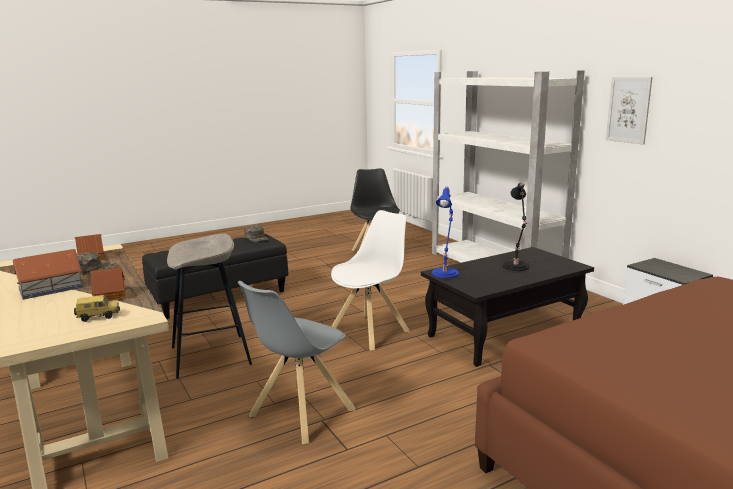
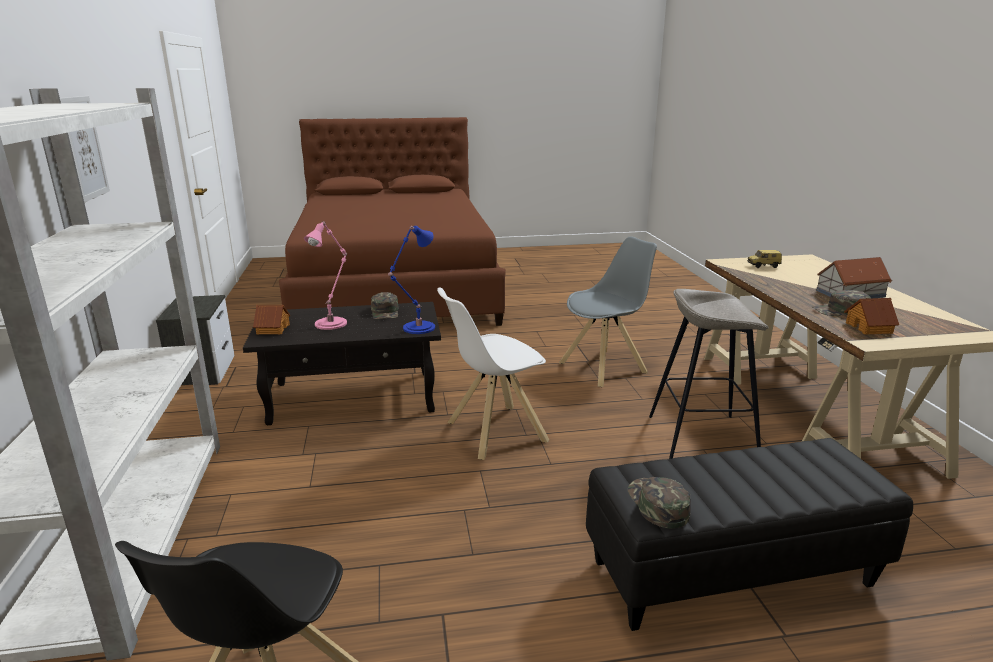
camera: 160 degrees left, 5 degrees up
toy house [90,267,125,301] -> toy house moved to [253,305,290,335]
black table lamp [503,183,530,271] -> pink table lamp [304,221,347,330]
none -> green cap [371,292,399,319]

